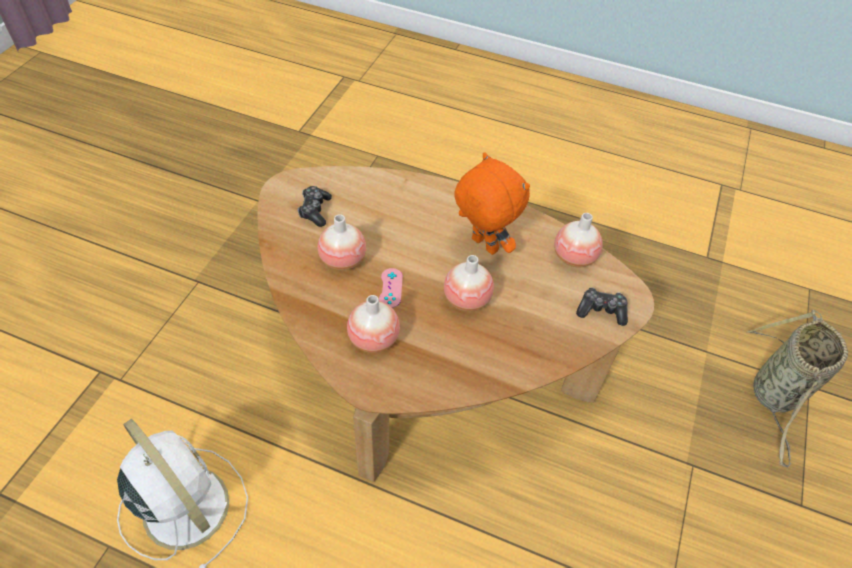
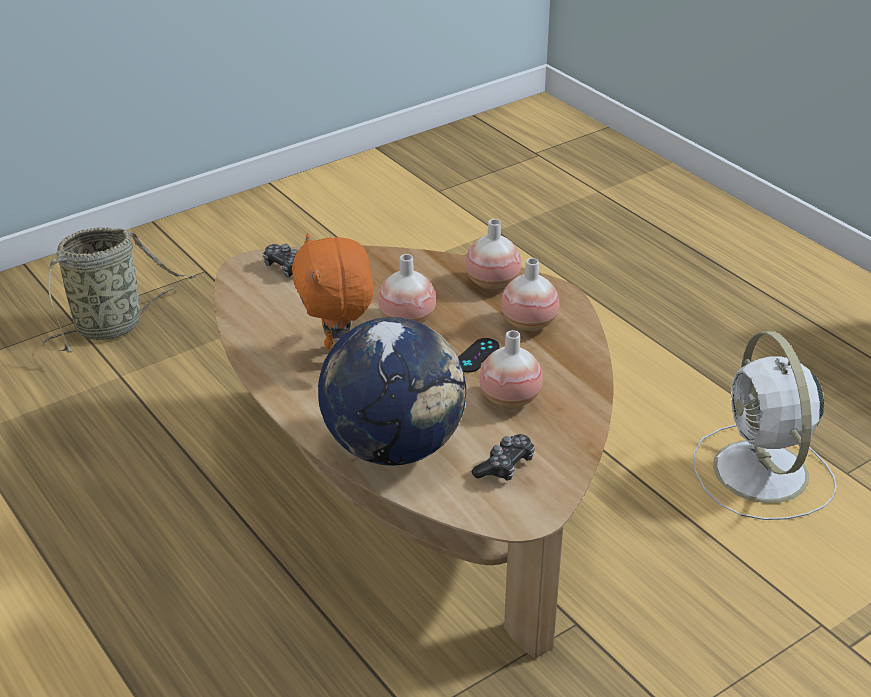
camera: 145 degrees left, 15 degrees down
pink game controller [379,268,403,308] -> black game controller [458,338,500,373]
vase [554,213,603,267] -> vase moved to [465,219,521,290]
none -> globe [318,317,466,466]

